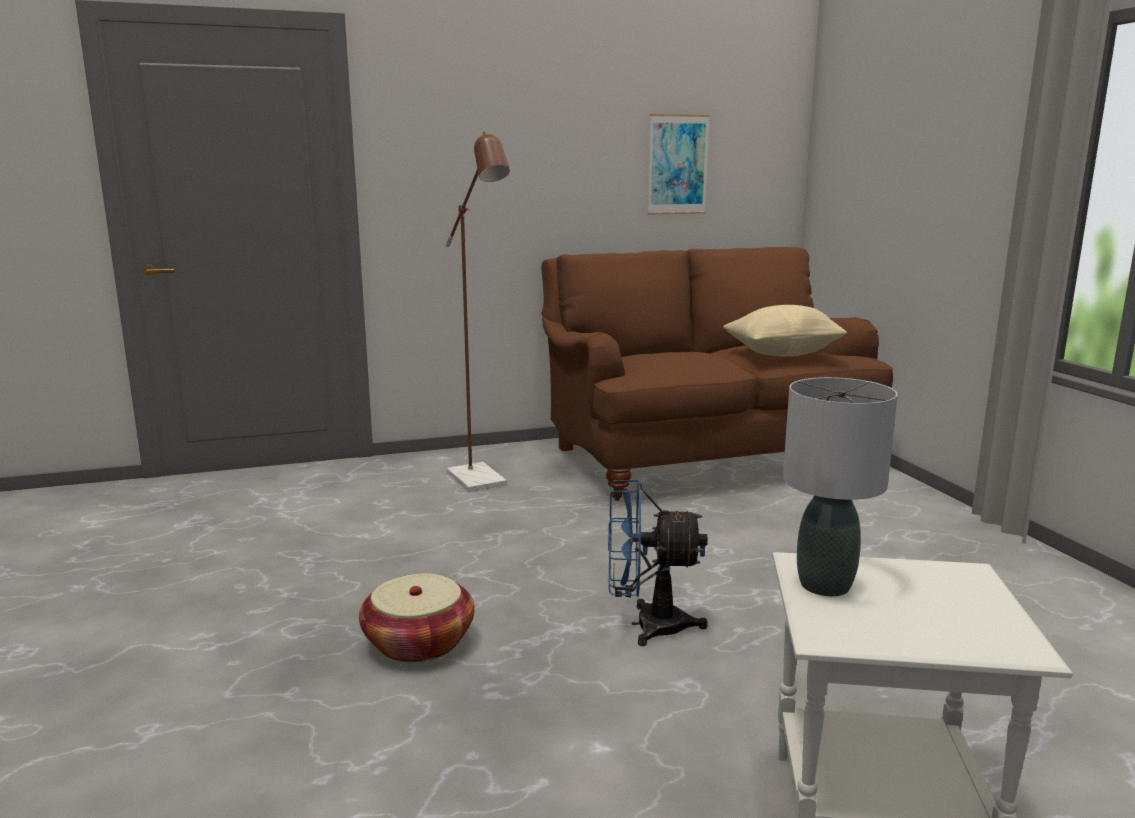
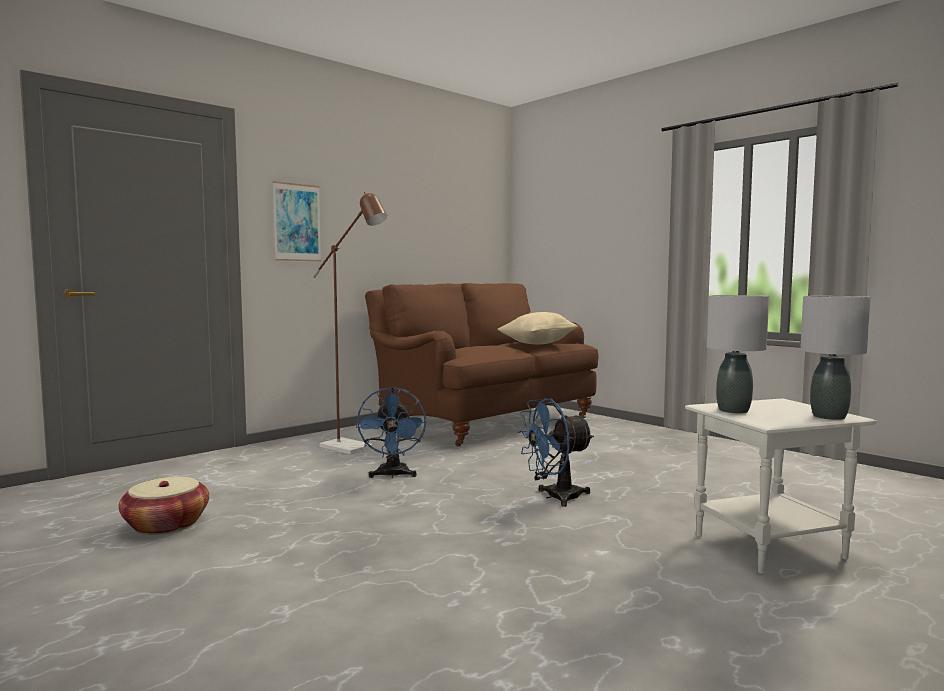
camera: 25 degrees left, 10 degrees down
basket [359,573,475,663] -> basket moved to [118,477,209,535]
picture [648,114,710,215] -> picture moved to [272,181,321,261]
none -> blue fan [356,387,426,478]
none -> grey table lamp [800,296,870,420]

